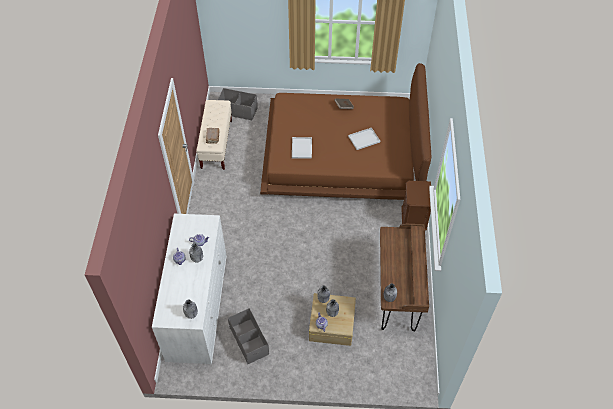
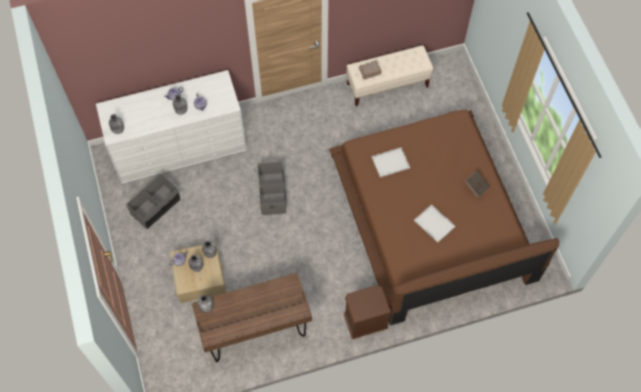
camera: 70 degrees right, 10 degrees up
grey storage box [218,88,258,120] -> grey storage box moved to [258,162,286,215]

